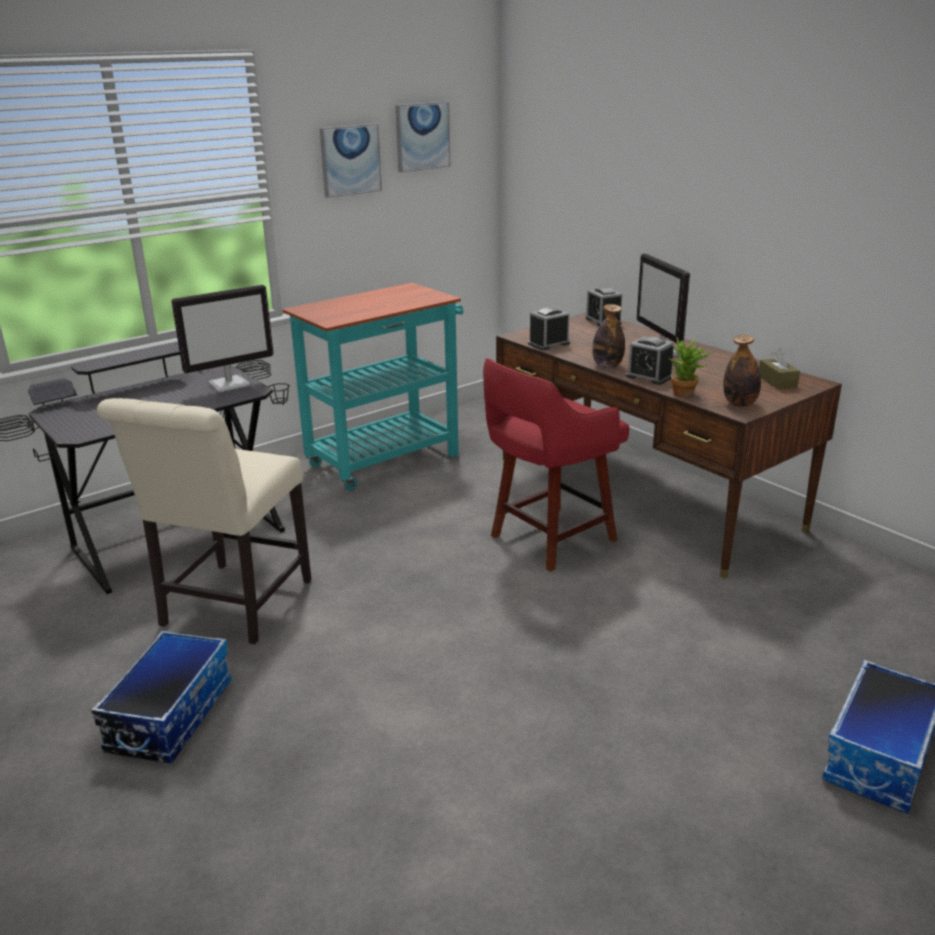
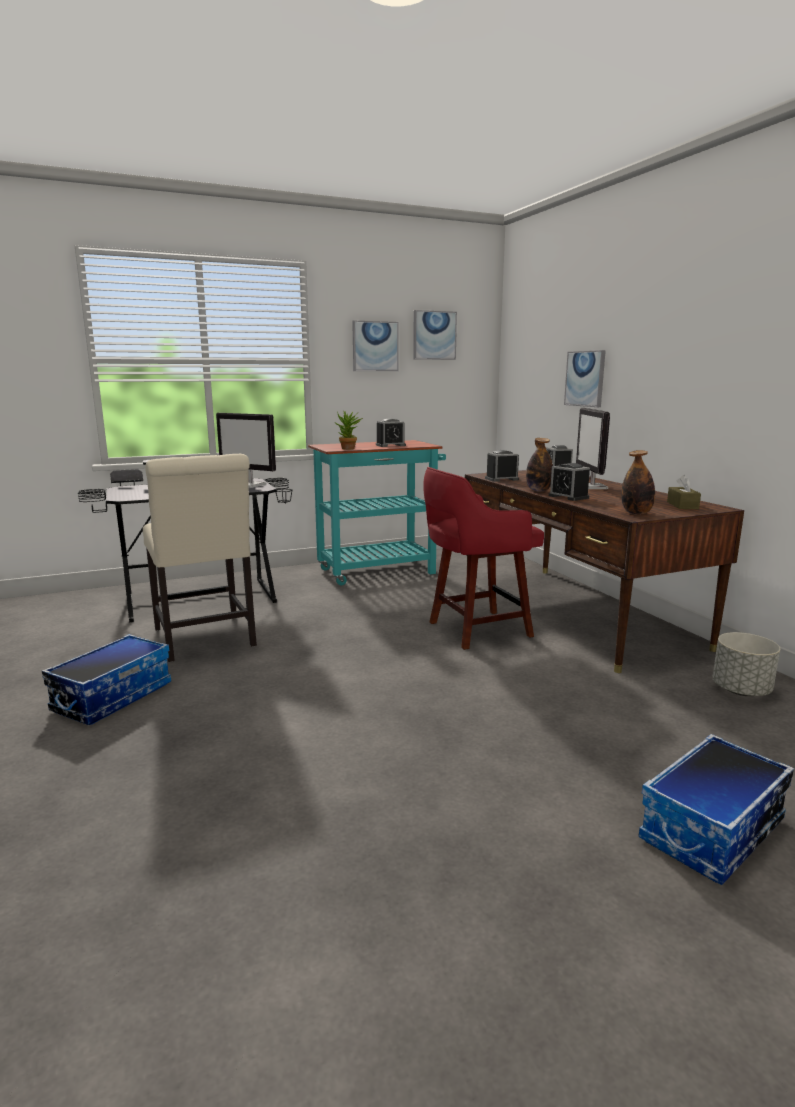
camera: 15 degrees right, 10 degrees down
beige chair [97,398,311,644] -> beige chair turned 60 degrees counterclockwise [143,454,257,662]
monitor [171,285,274,392] -> monitor turned 45 degrees clockwise [216,413,276,488]
potted plant [668,337,714,397] -> potted plant moved to [334,411,363,450]
none -> alarm clock [376,418,406,447]
none -> picture [564,350,606,407]
none -> grey planter [712,632,780,696]

